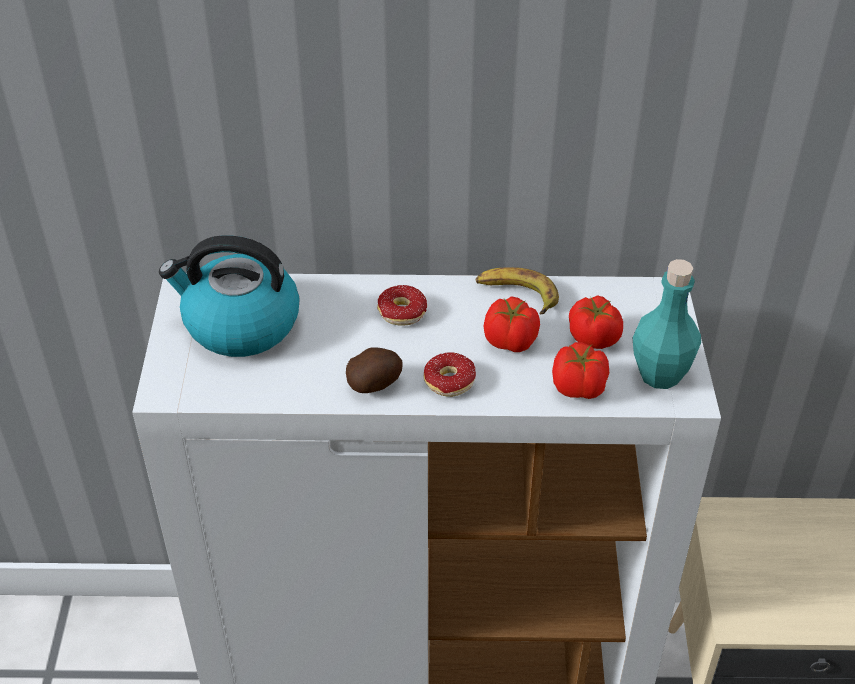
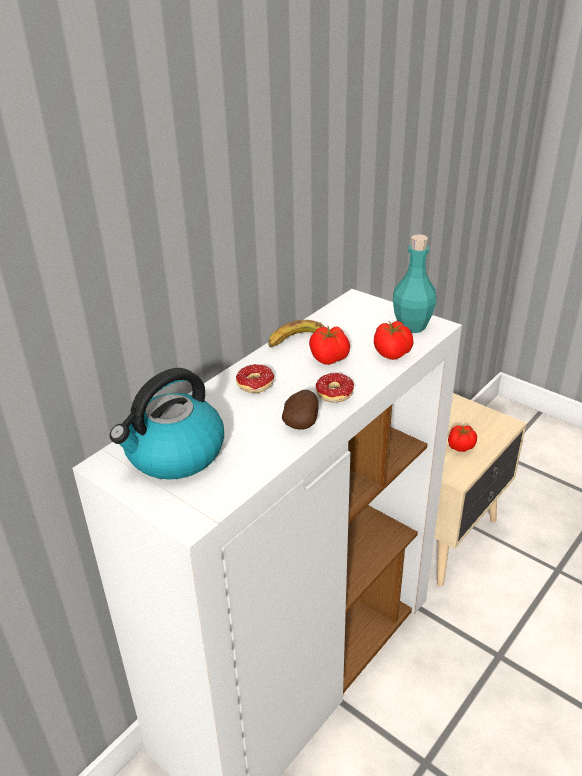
camera: 50 degrees left, 10 degrees down
tomato [569,295,623,349] -> tomato moved to [448,425,477,452]

